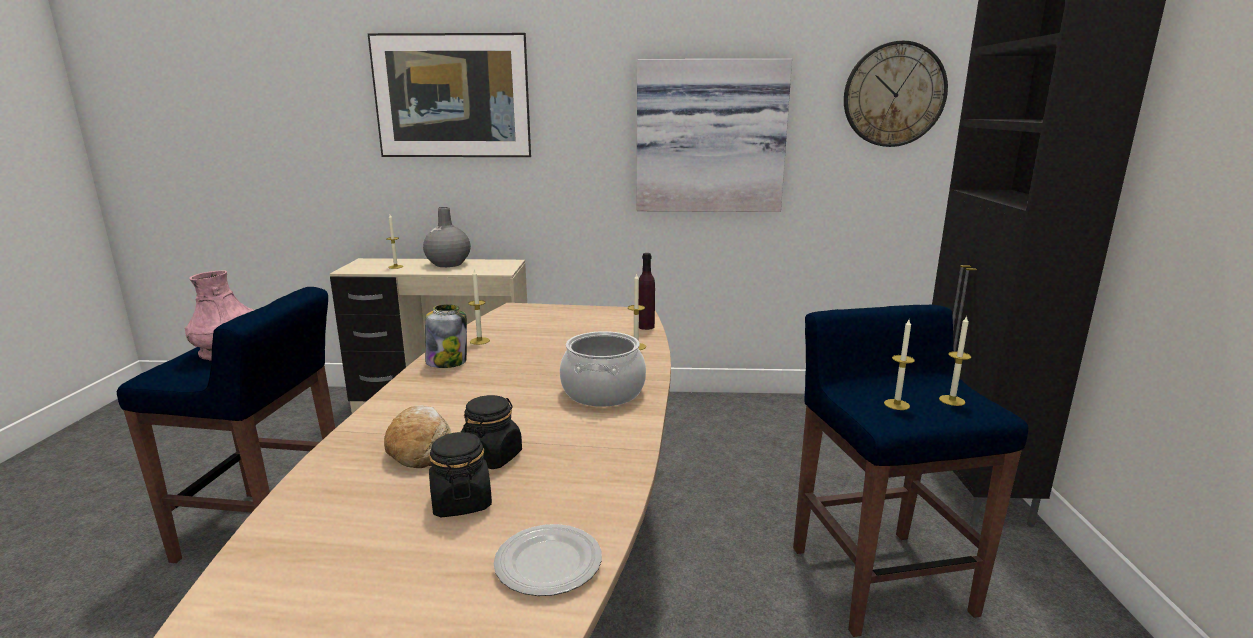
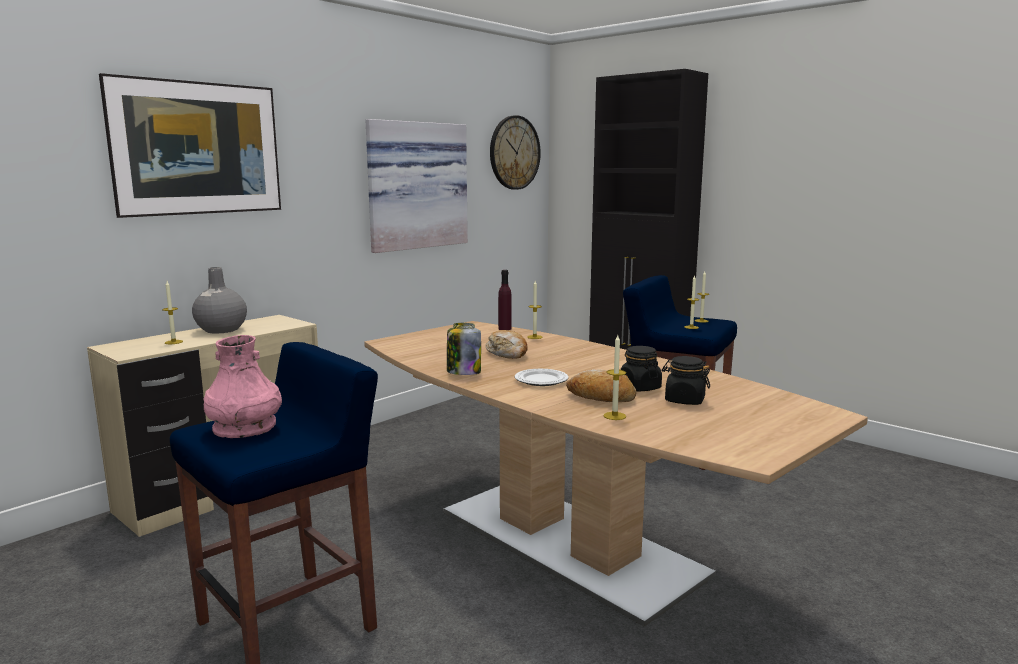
camera: 50 degrees left, 5 degrees down
candle [468,269,490,345] -> candle moved to [603,335,626,420]
plate [494,524,602,596] -> plate moved to [514,369,568,386]
cooking pot [560,331,646,407] -> none
none -> bread [485,330,528,359]

